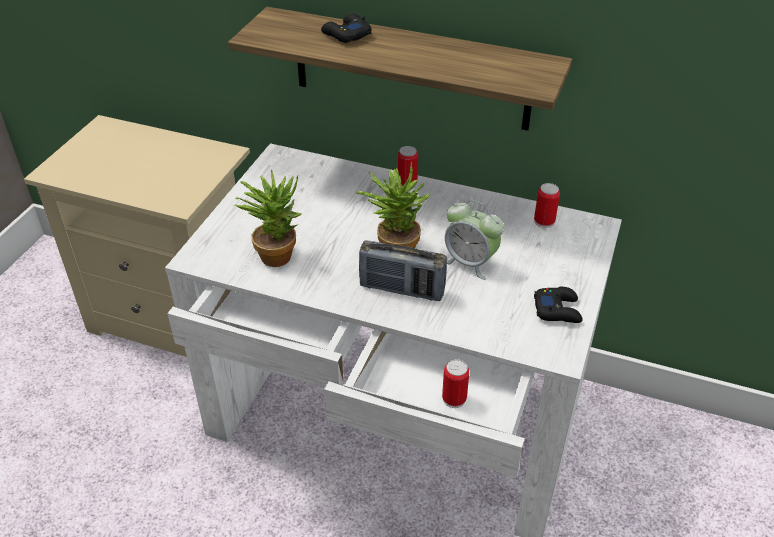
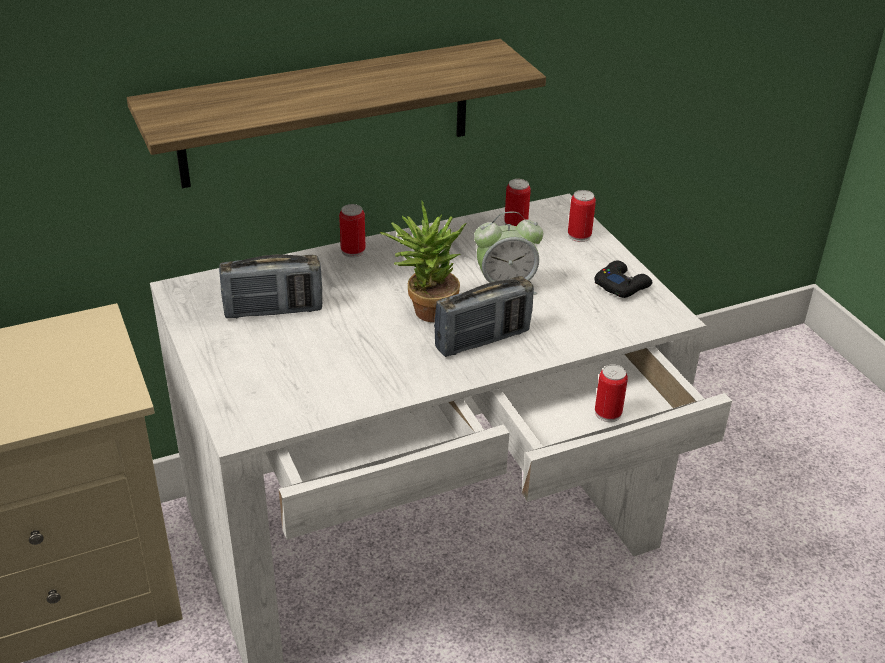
camera: 45 degrees left, 5 degrees down
potted plant [234,169,302,267] -> none
black game controller [321,14,372,43] -> none
none -> radio [219,254,322,318]
none -> can [568,190,596,242]

